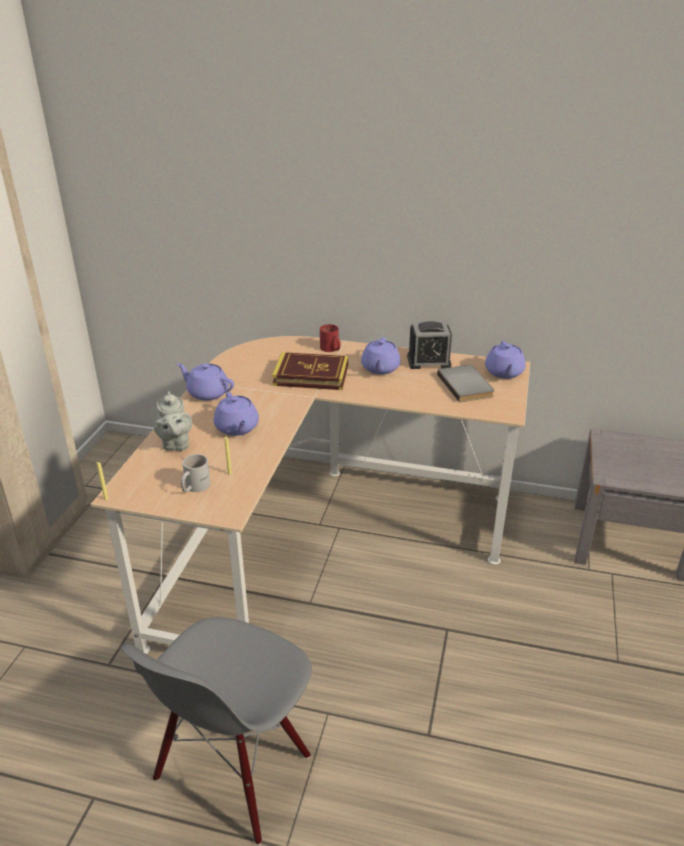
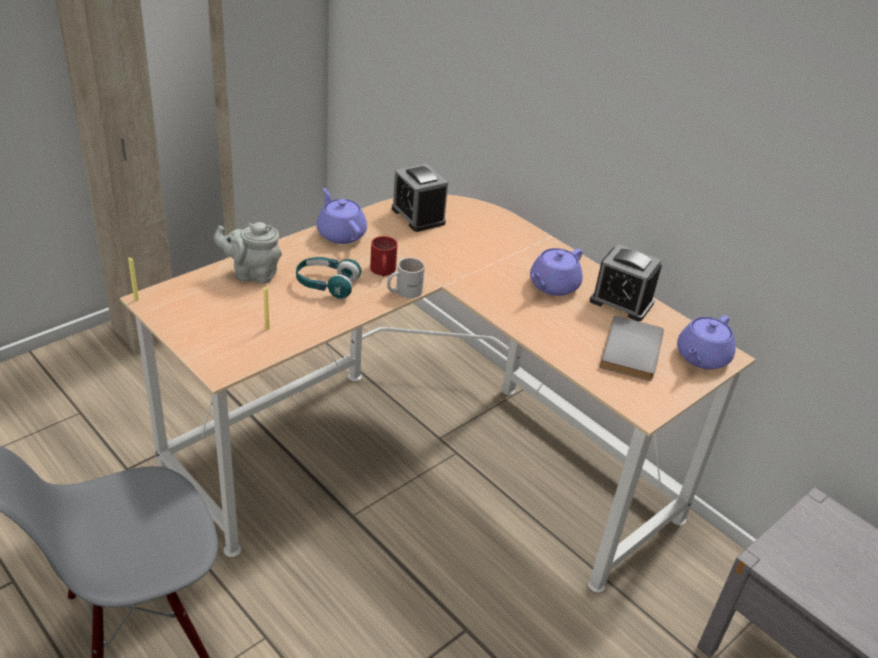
camera: 30 degrees right, 5 degrees up
grey teapot [154,391,192,451] -> grey teapot turned 75 degrees clockwise [214,222,282,284]
white mug [181,454,211,492] -> white mug moved to [387,258,425,298]
purple teapot [214,392,259,436] -> turquoise headphones [296,257,362,299]
book [272,352,348,390] -> none
red mug [320,324,341,352] -> red mug moved to [370,236,398,277]
none -> alarm clock [392,164,448,232]

